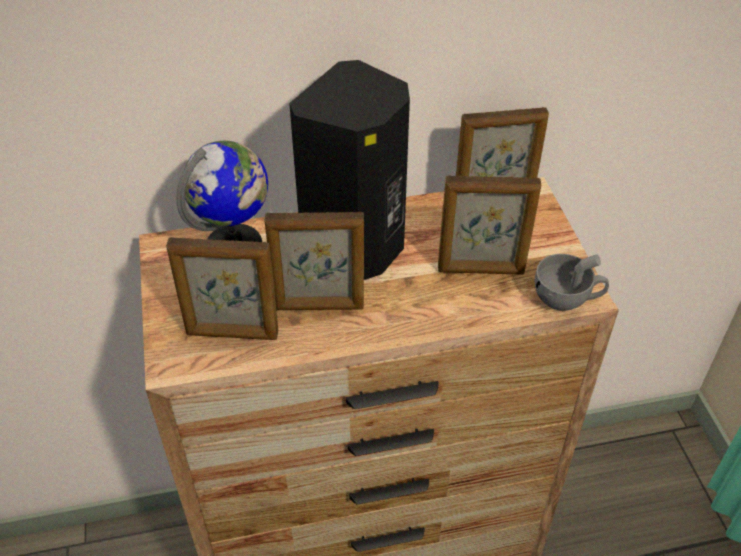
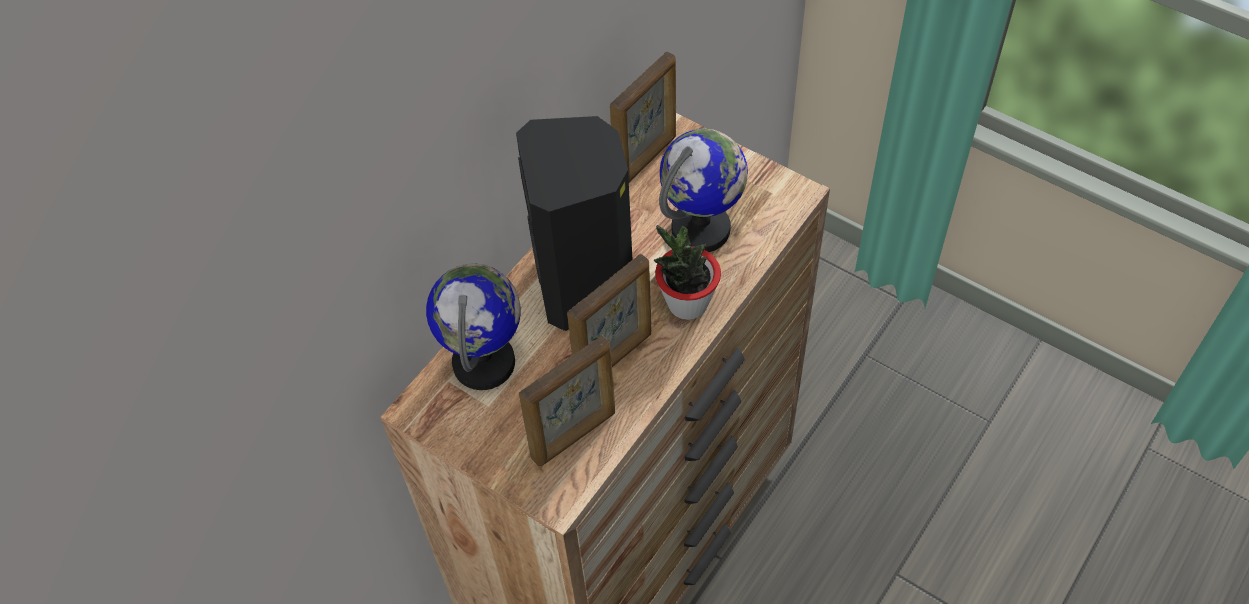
camera: 40 degrees left, 10 degrees up
picture frame [438,175,541,274] -> globe [659,129,748,252]
grey cup [535,254,609,311] -> none
none -> potted plant [654,225,721,320]

